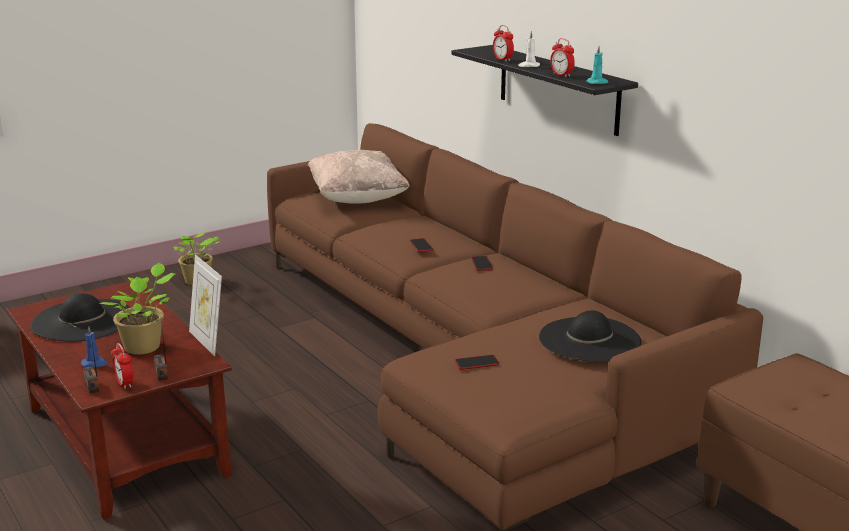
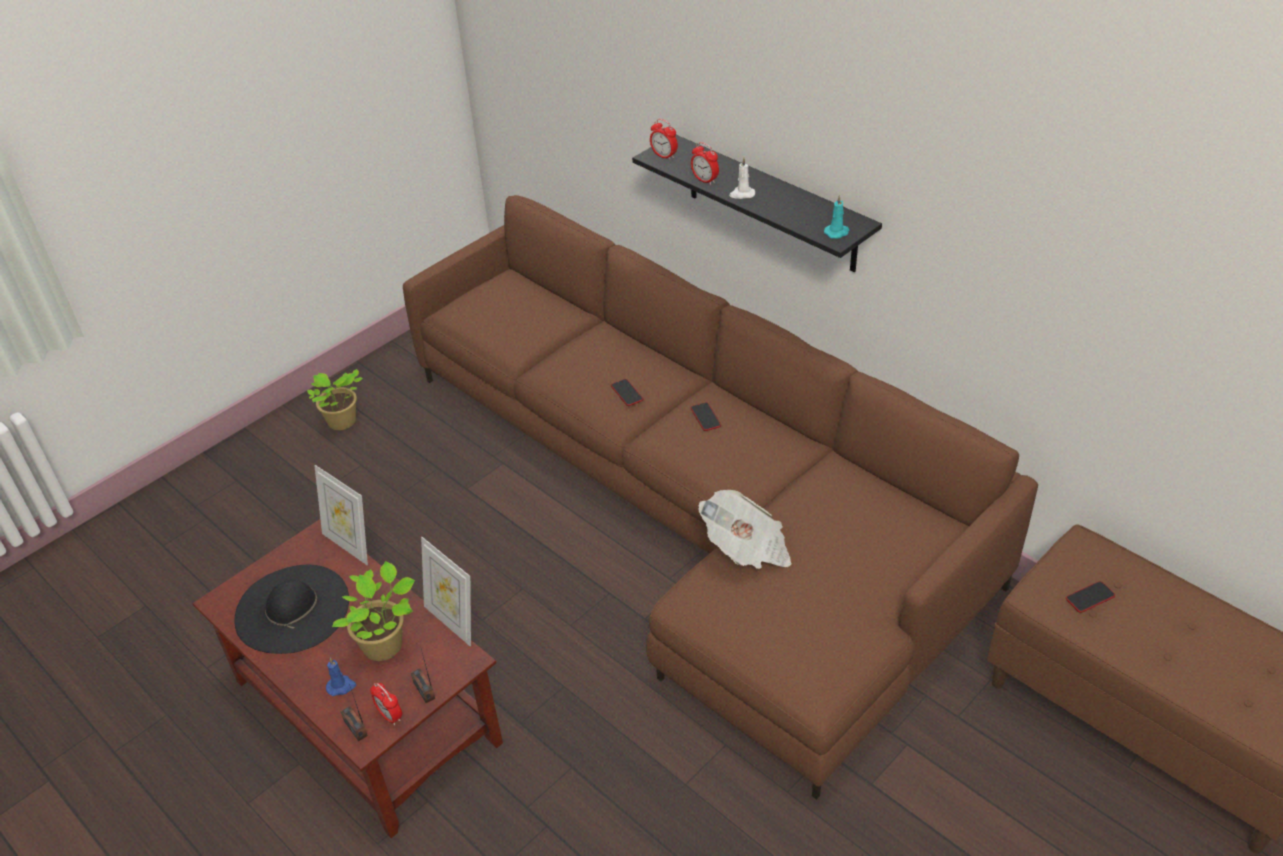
camera: 10 degrees left, 20 degrees up
beige pillow [308,150,410,204] -> none
phone [454,355,499,370] -> phone moved to [1066,581,1115,613]
black hat [539,310,641,362] -> none
alarm clock [550,38,575,77] -> alarm clock moved to [650,119,678,160]
none -> picture frame [314,465,368,565]
none -> newspaper [699,490,792,569]

